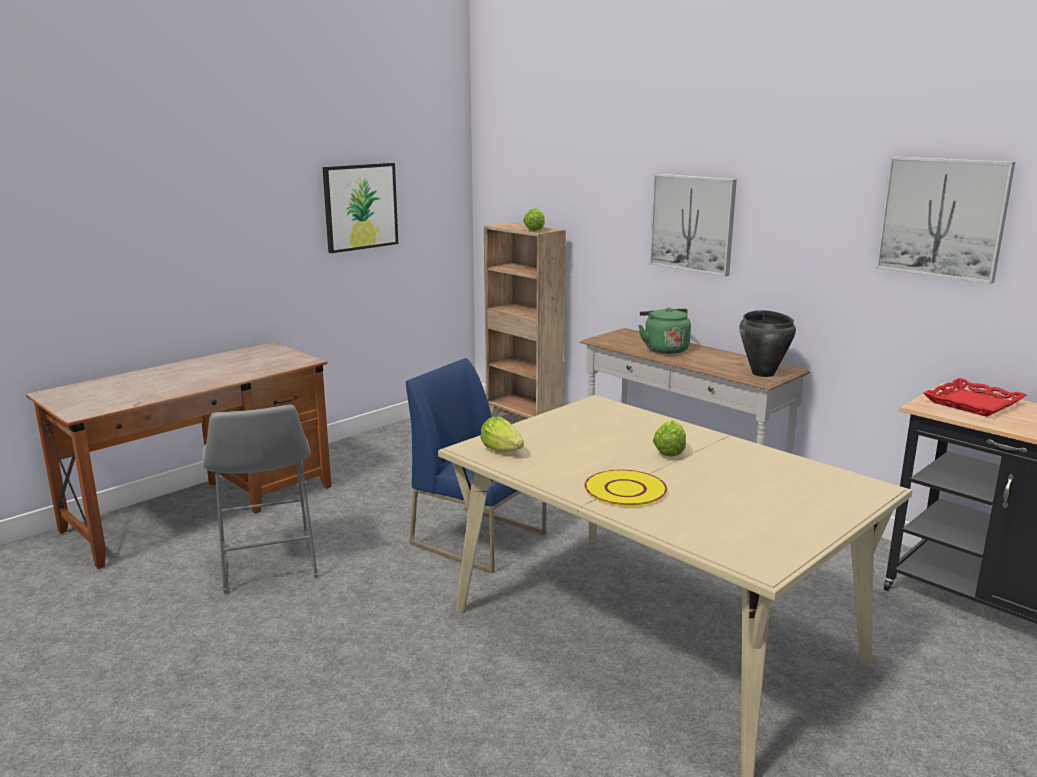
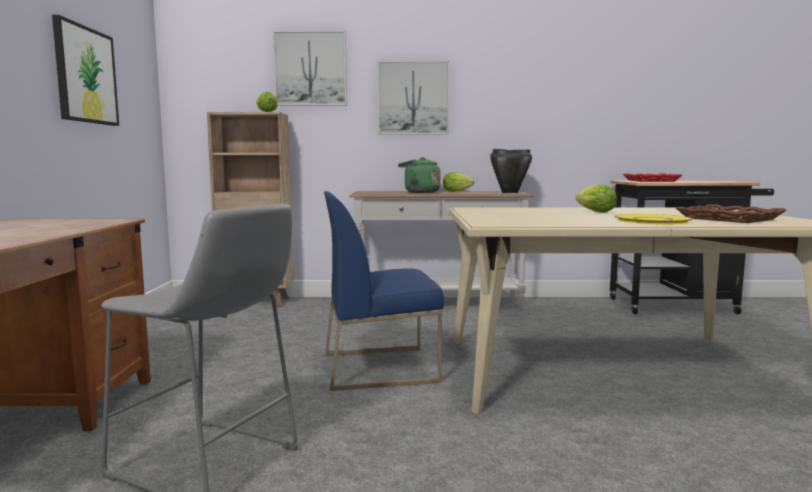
camera: 45 degrees left, 10 degrees down
lettuce [481,417,524,453] -> lettuce moved to [443,172,474,192]
picture [876,157,1015,284] -> picture moved to [273,31,347,106]
none -> brown tray [676,204,787,223]

